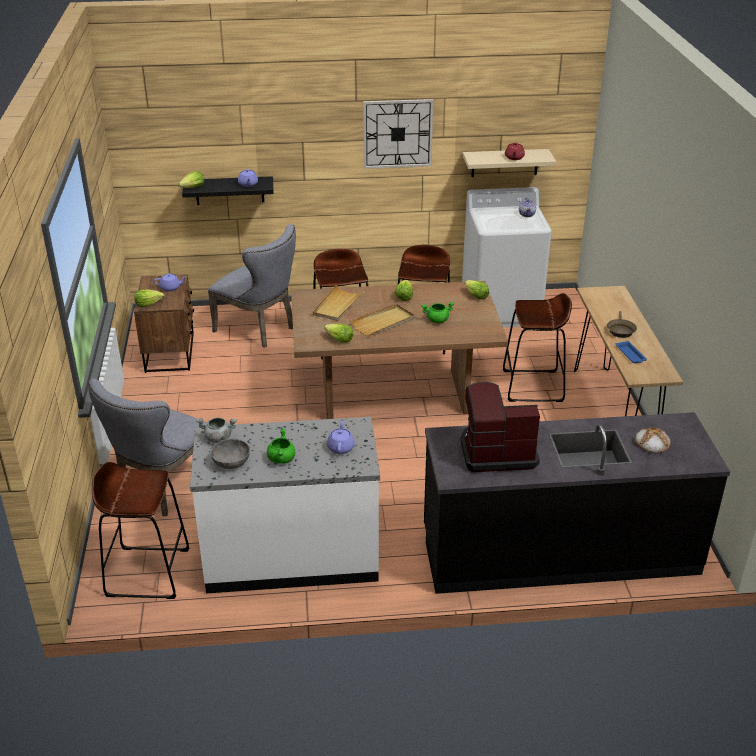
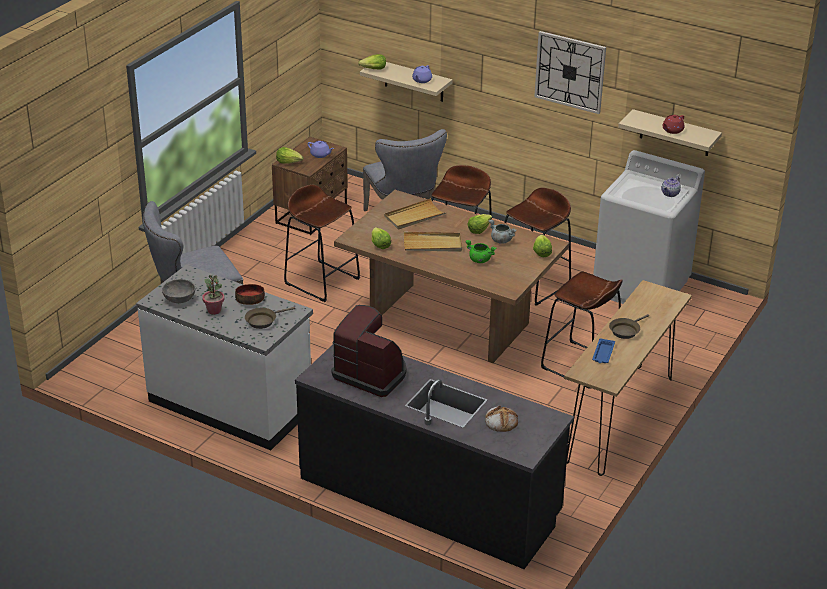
camera: 35 degrees right, 0 degrees up
brown stool [92,462,189,599] -> brown stool moved to [284,185,360,302]
black shelf [182,176,274,205] -> beige shelf [360,62,452,102]
grey cooking pot [196,417,237,443] -> grey cooking pot moved to [489,220,517,244]
green cooking pot [267,428,295,464] -> potted plant [202,275,224,315]
purple teapot [327,420,355,454] -> brown frying pan [245,307,295,329]
none -> bowl [235,284,265,305]

